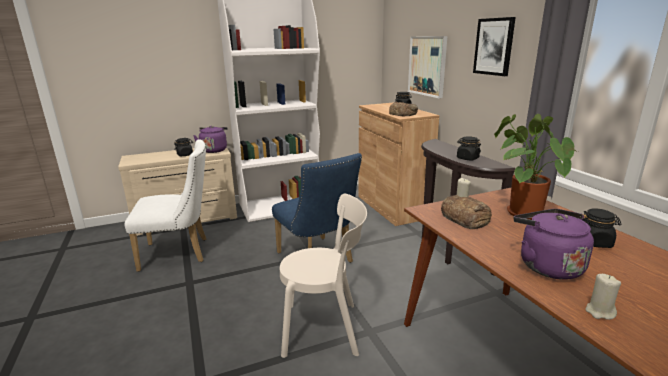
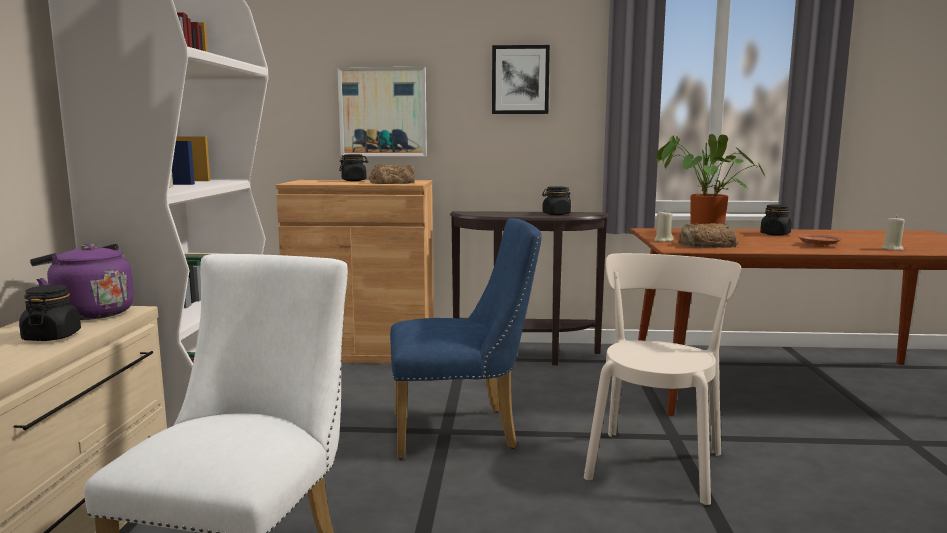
camera: 65 degrees left, 10 degrees down
purple kettle [514,209,594,280] -> brown plate [798,235,842,247]

